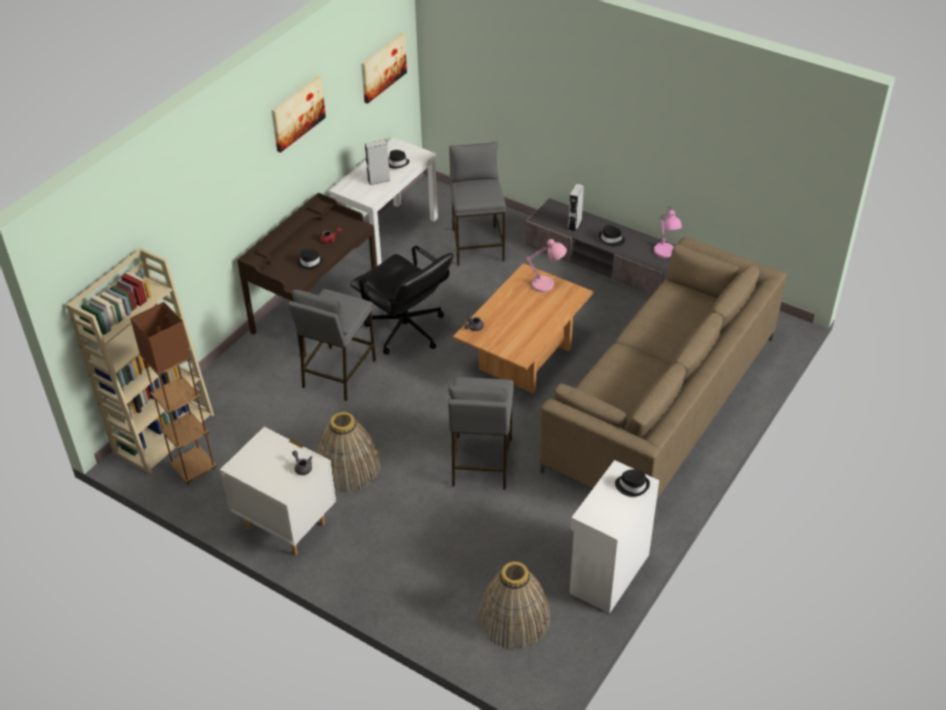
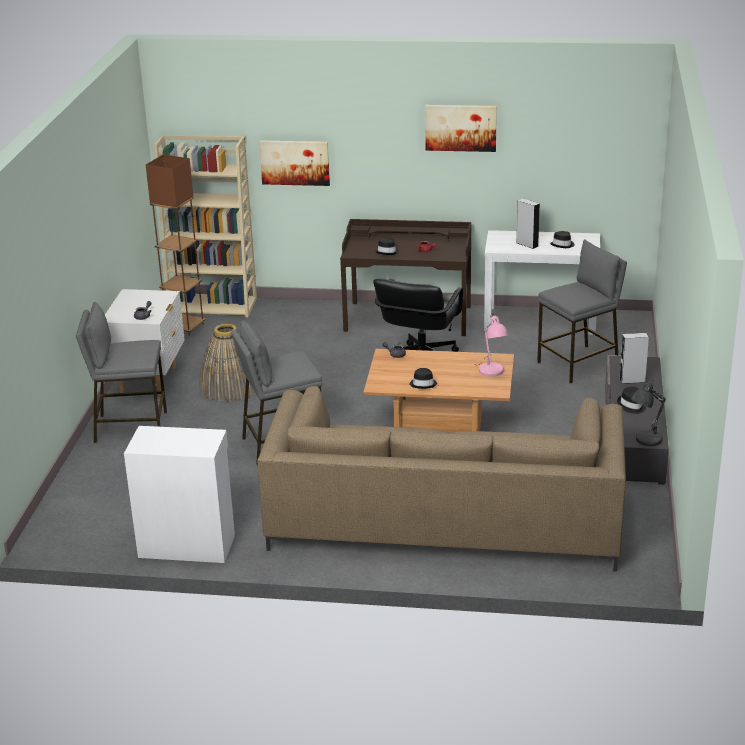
camera: 65 degrees right, 15 degrees down
grey stool [289,289,376,401] -> grey stool moved to [76,302,167,443]
picture [361,33,407,104] -> picture moved to [259,141,330,186]
basket [478,561,550,650] -> none
black hat [615,469,650,497] -> black hat moved to [409,368,437,389]
pink table lamp [654,207,682,258] -> grey table lamp [631,380,666,446]

